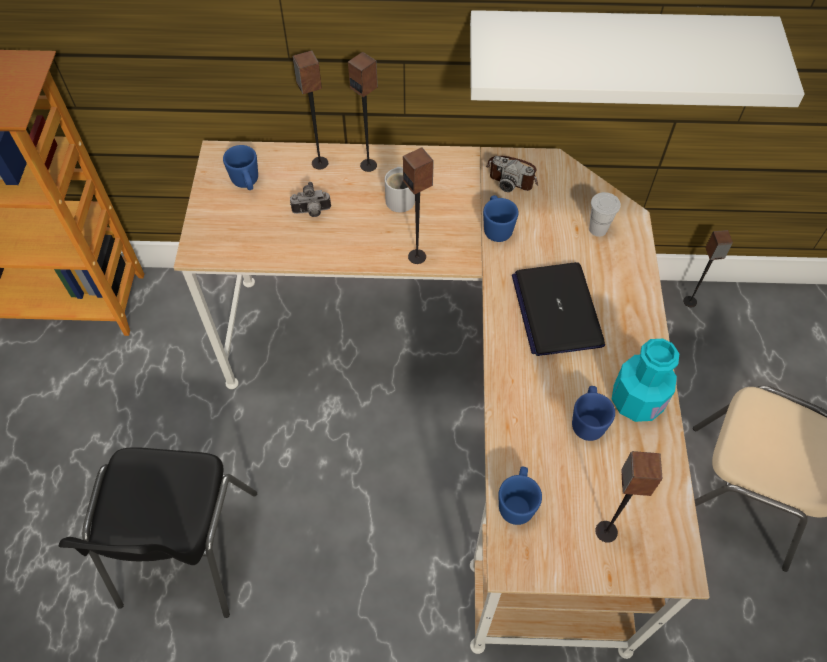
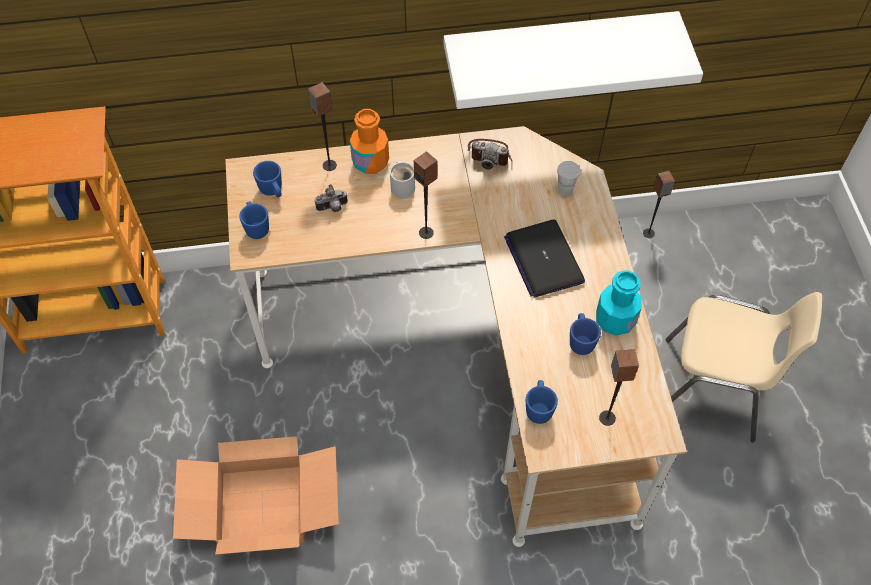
camera: 10 degrees left, 0 degrees up
black chair [58,447,257,618] -> cardboard box [173,436,339,555]
speaker [348,52,378,172] -> orange bottle [350,109,389,174]
blue mug [483,195,518,242] -> blue mug moved to [239,201,269,239]

